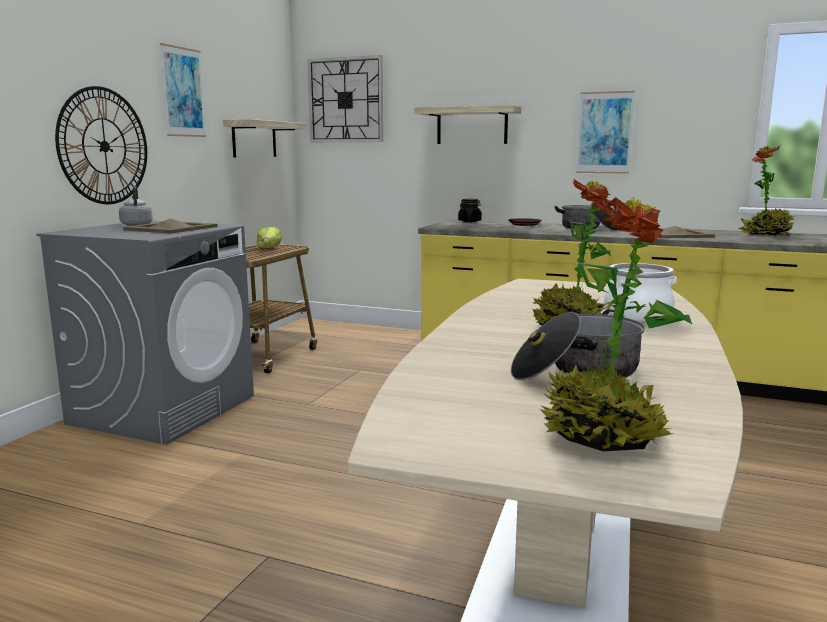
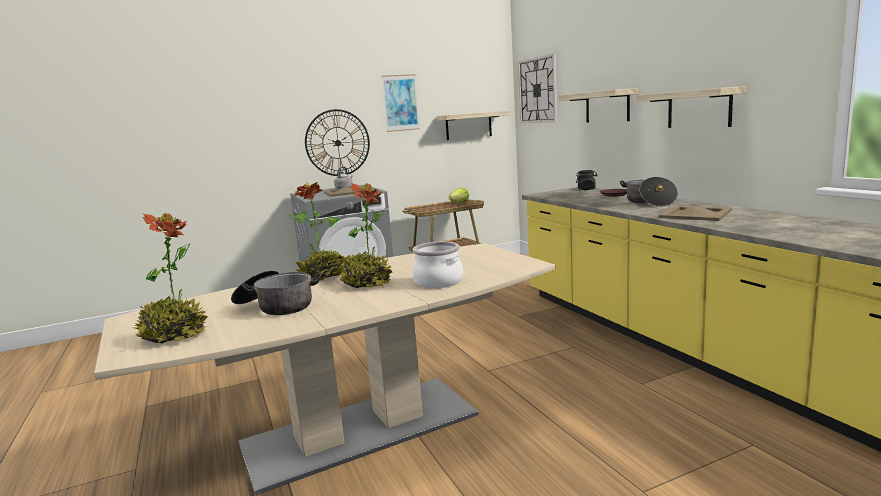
camera: 45 degrees right, 0 degrees up
picture [576,91,635,174] -> shelf [636,86,746,128]
potted plant [738,145,795,235] -> potted plant moved to [289,182,350,281]

